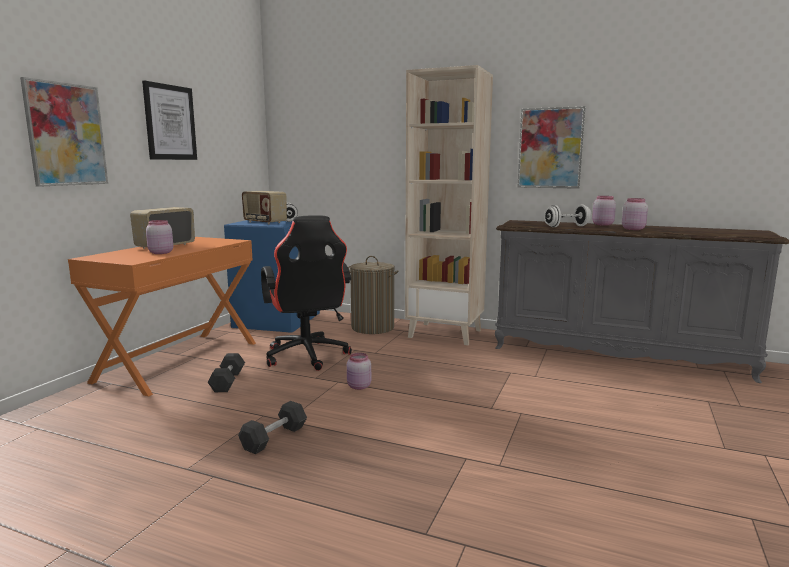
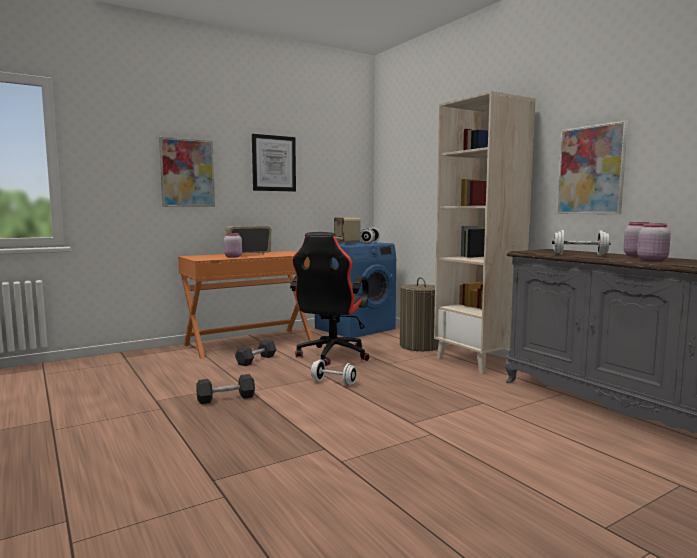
camera: 35 degrees right, 5 degrees down
pink jar [347,353,371,390] -> white dumbbell [311,360,357,386]

